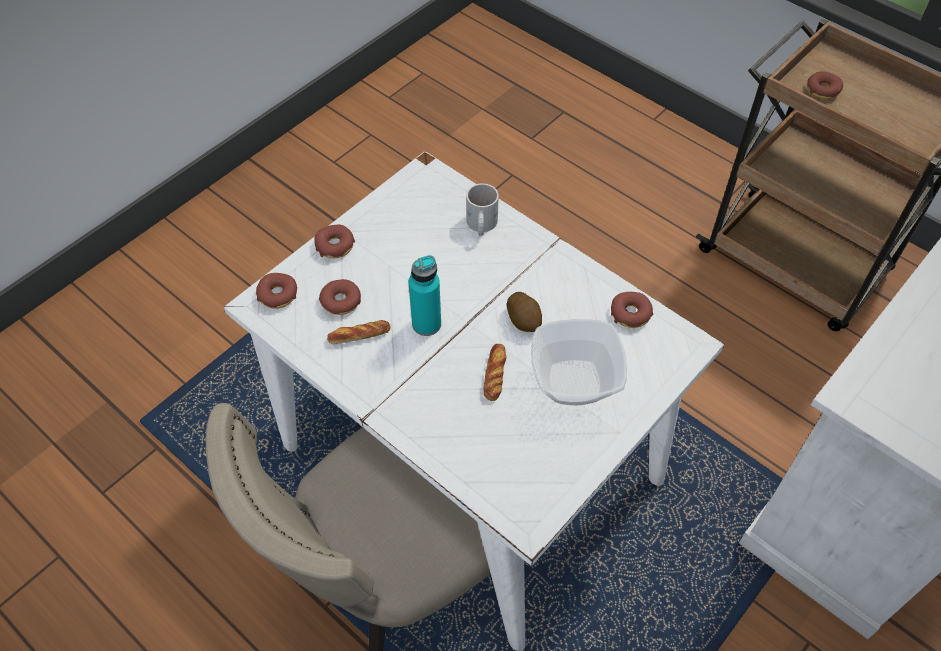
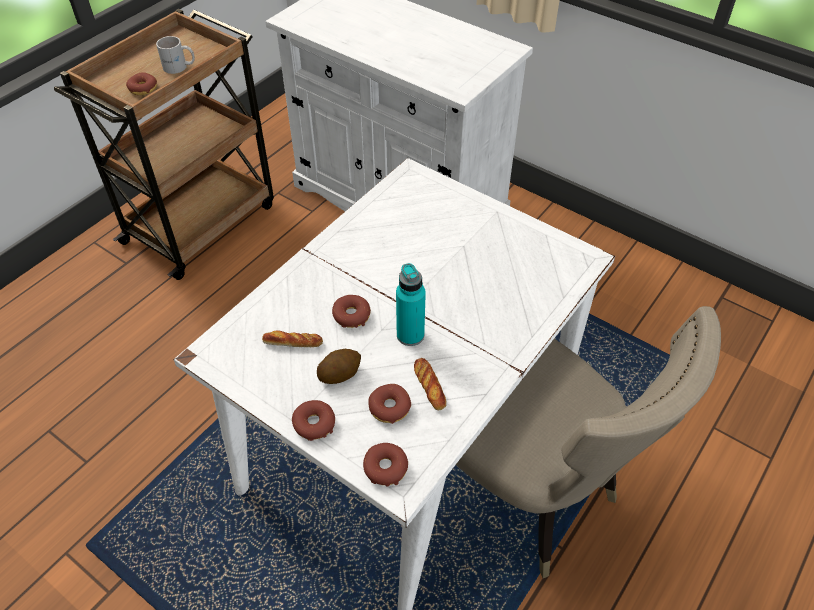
camera: 95 degrees left, 5 degrees down
white mug [466,183,499,236] -> white mug moved to [156,36,195,74]
bread [483,344,506,401] -> bread moved to [262,330,323,347]
potato [507,292,542,332] -> potato moved to [317,349,361,384]
bowl [531,319,627,405] -> none
donut [611,292,653,328] -> donut moved to [332,295,371,328]

